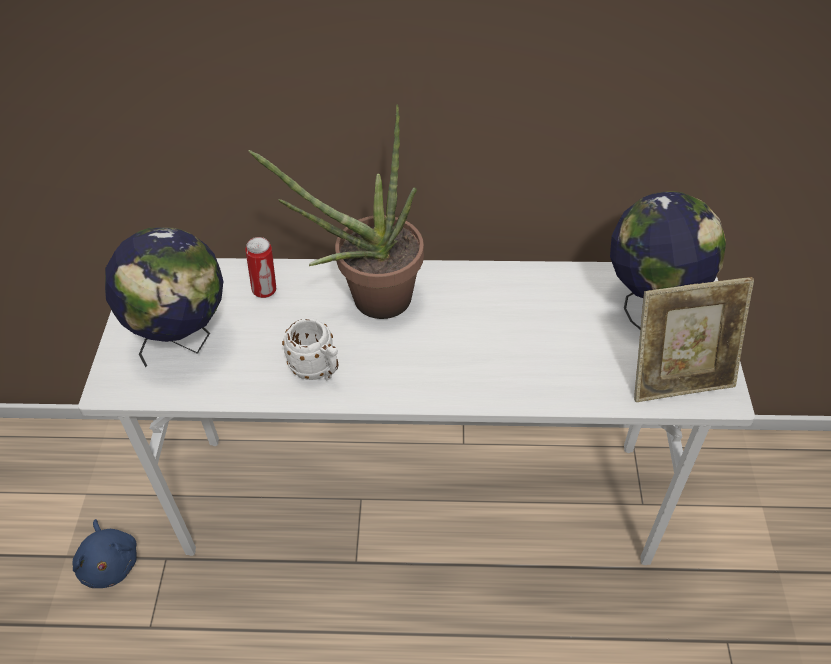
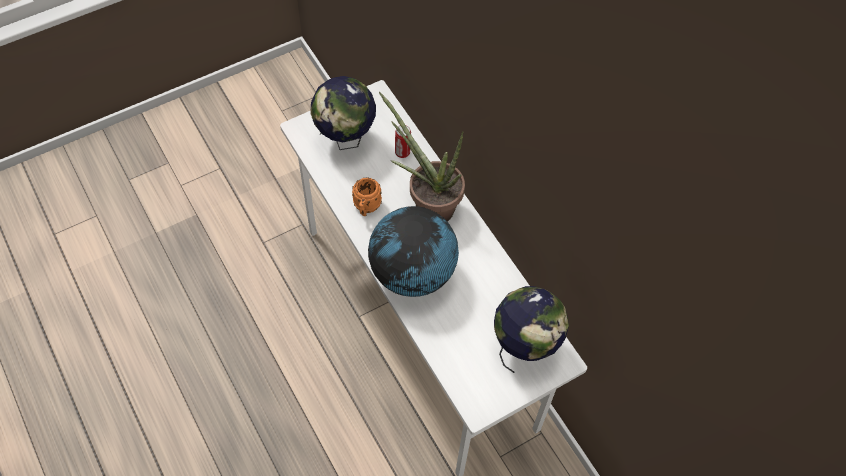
camera: 55 degrees right, 10 degrees up
blue plush toy [72,519,137,588] -> none
white mug [282,318,339,380] -> orange mug [352,178,382,216]
picture frame [634,277,754,402] -> none
none -> globe [368,206,459,297]

